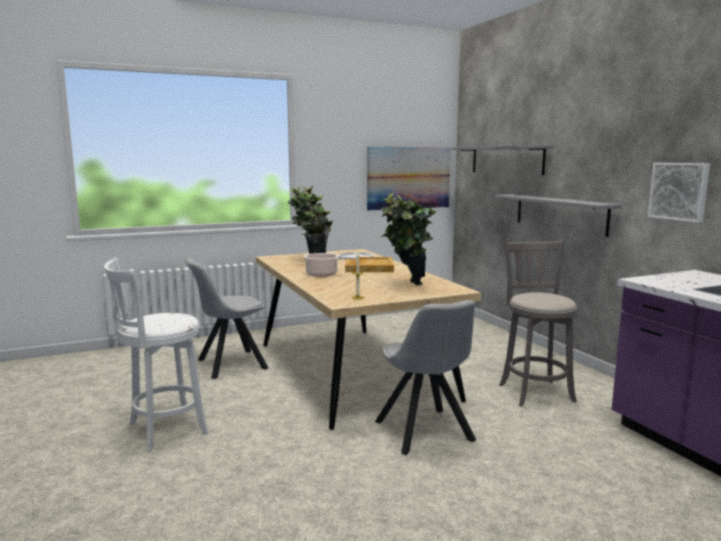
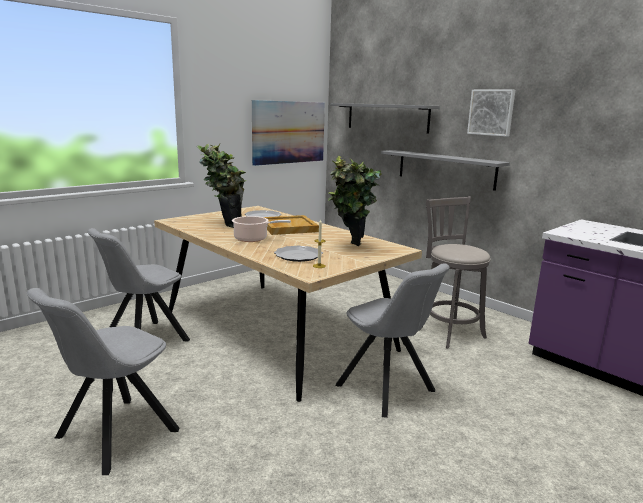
camera: 20 degrees left, 5 degrees up
white stool [104,257,209,452] -> grey chair [27,288,179,475]
picture [648,163,710,223] -> picture moved to [467,90,515,136]
none -> plate [274,246,323,262]

